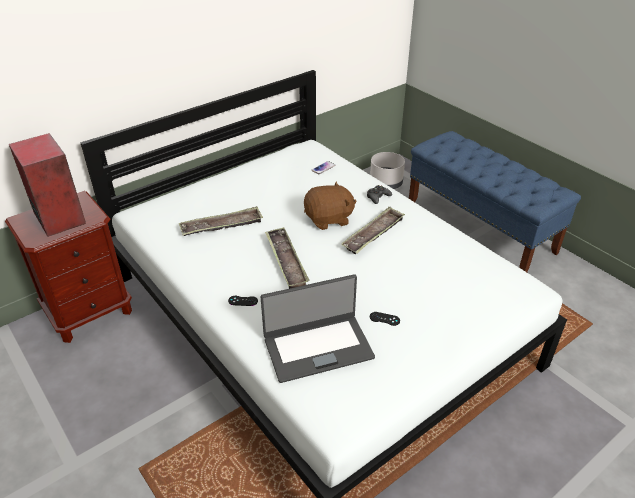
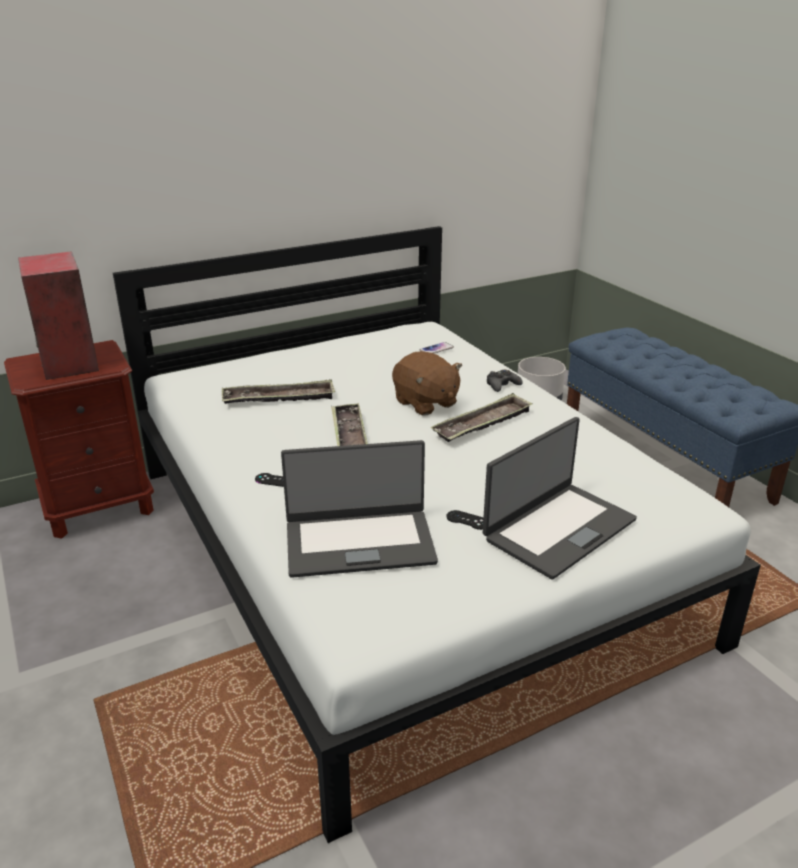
camera: 10 degrees right, 10 degrees down
brown plush toy [304,181,356,230] -> brown plush toy turned 60 degrees clockwise [392,351,462,416]
none -> laptop [483,417,637,579]

